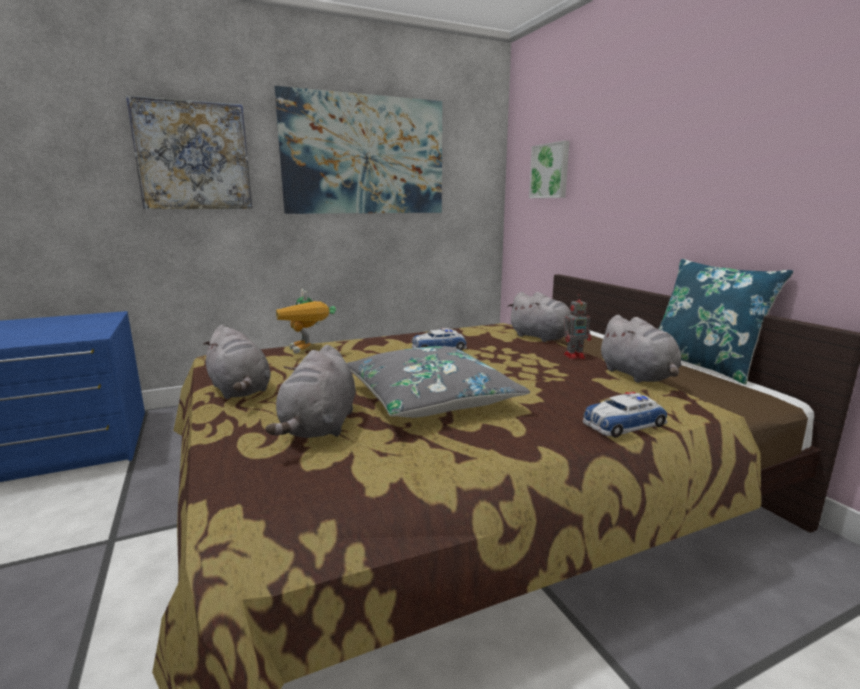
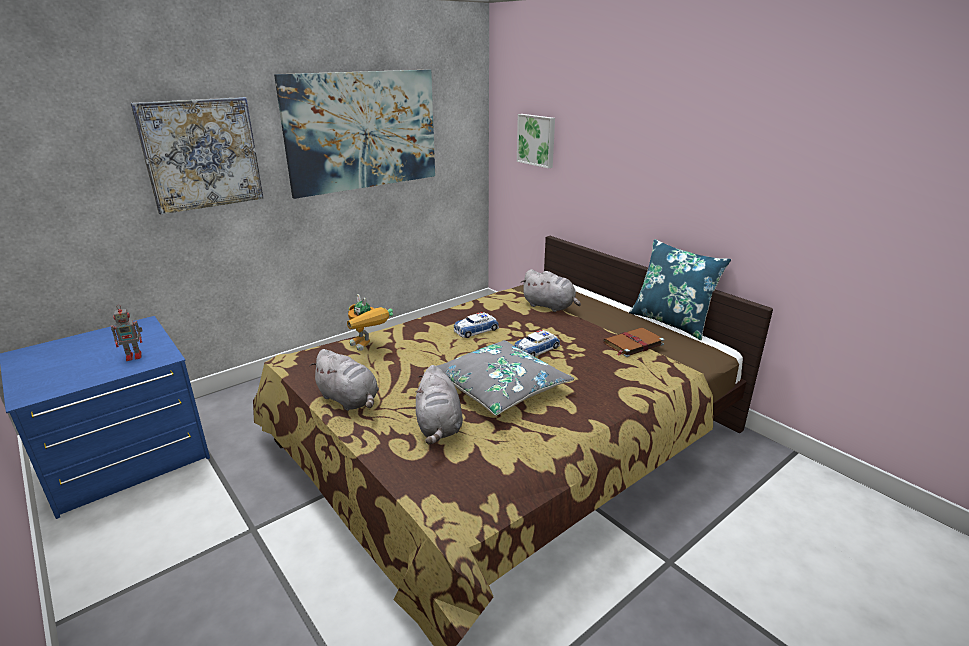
camera: 15 degrees left, 10 degrees up
toy robot [564,299,591,360] -> toy robot moved to [111,305,143,361]
toy car [583,392,667,437] -> toy car moved to [514,330,560,357]
grey plush toy [598,315,682,383] -> brown book [603,328,665,357]

